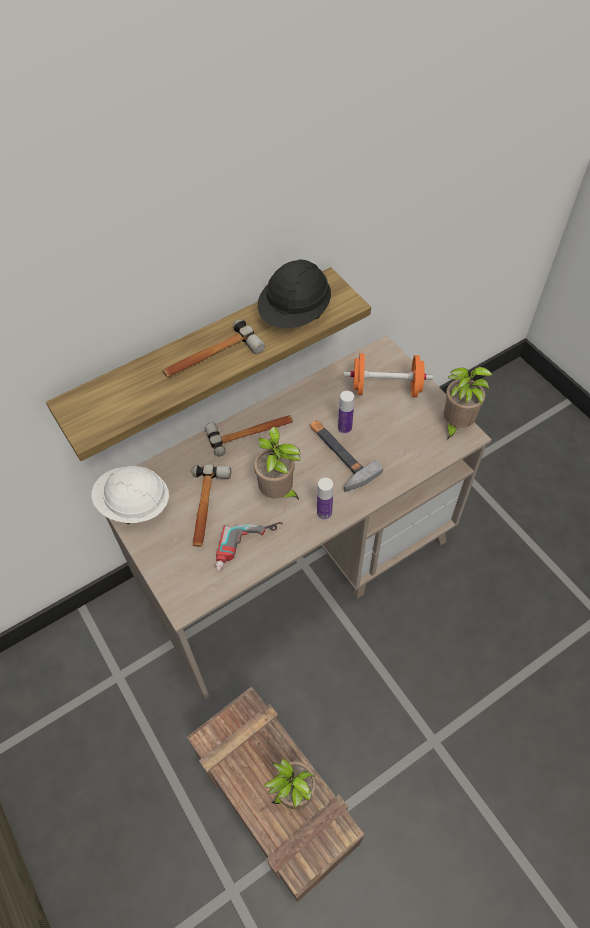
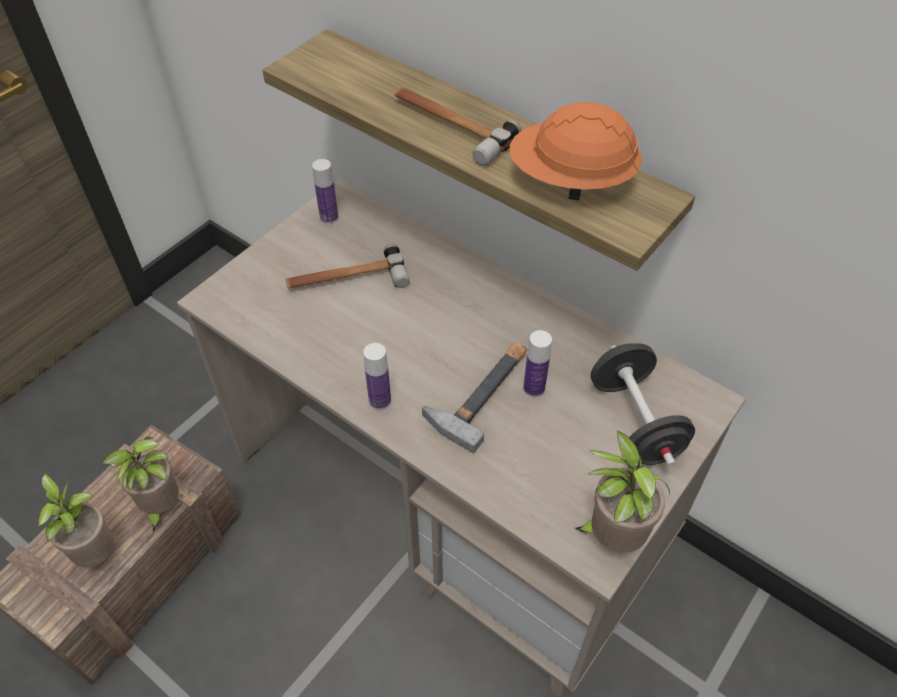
camera: 70 degrees right, 5 degrees down
white hard hat [92,466,169,524] -> bottle [312,159,338,224]
hammer [205,415,293,456] -> none
power drill [215,522,283,572] -> none
potted plant [254,427,300,500] -> potted plant moved to [102,437,179,532]
black hard hat [258,259,331,328] -> orange hard hat [510,102,642,200]
orange dumbbell [344,353,433,397] -> black dumbbell [590,344,695,467]

